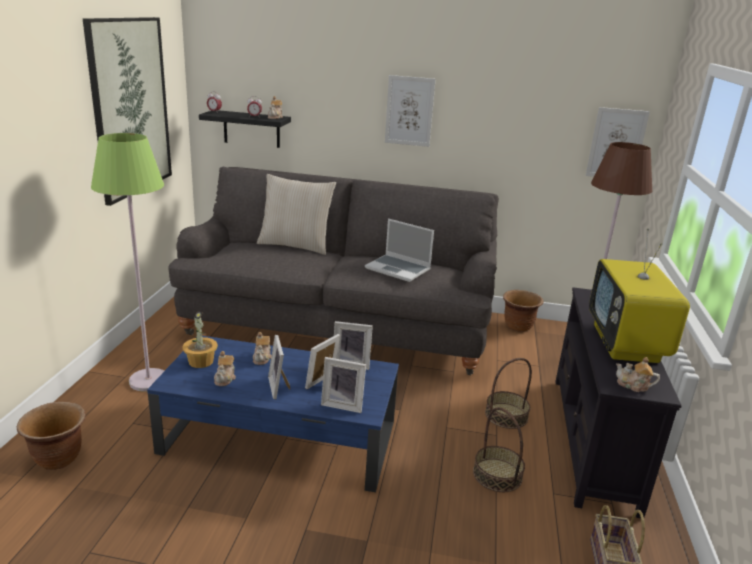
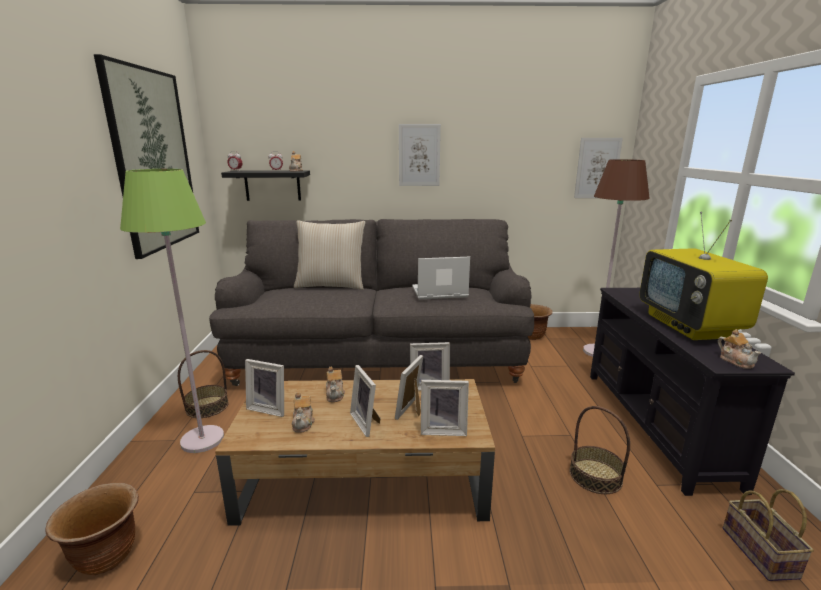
camera: 10 degrees left, 5 degrees down
blue coffee table [147,336,399,492] -> brown coffee table [215,379,495,526]
potted plant [182,311,218,368] -> picture frame [245,359,284,417]
laptop [365,218,434,282] -> laptop turned 150 degrees clockwise [412,257,470,299]
basket [485,358,532,429] -> basket moved to [178,350,229,418]
teapot [616,357,660,392] -> teapot turned 120 degrees counterclockwise [718,329,761,369]

